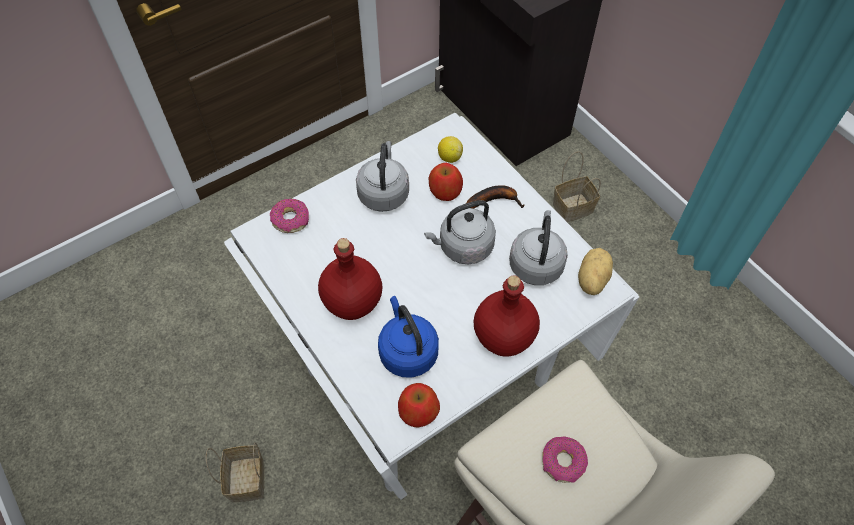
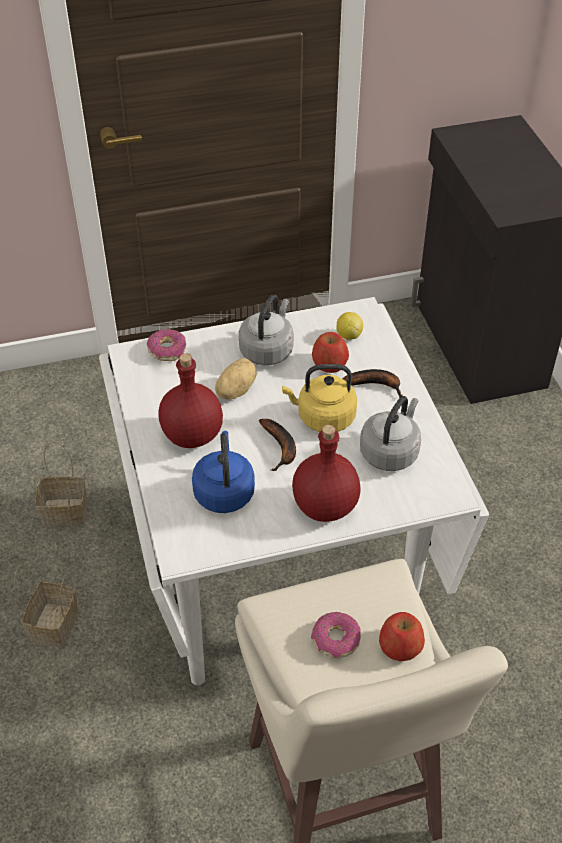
camera: 20 degrees right, 10 degrees down
apple [398,383,440,428] -> apple moved to [379,612,425,661]
grey kettle [424,200,496,264] -> yellow kettle [282,364,357,432]
basket [553,151,601,222] -> basket moved to [35,441,87,527]
potato [578,248,613,295] -> potato moved to [215,358,257,400]
none -> banana [259,419,296,471]

